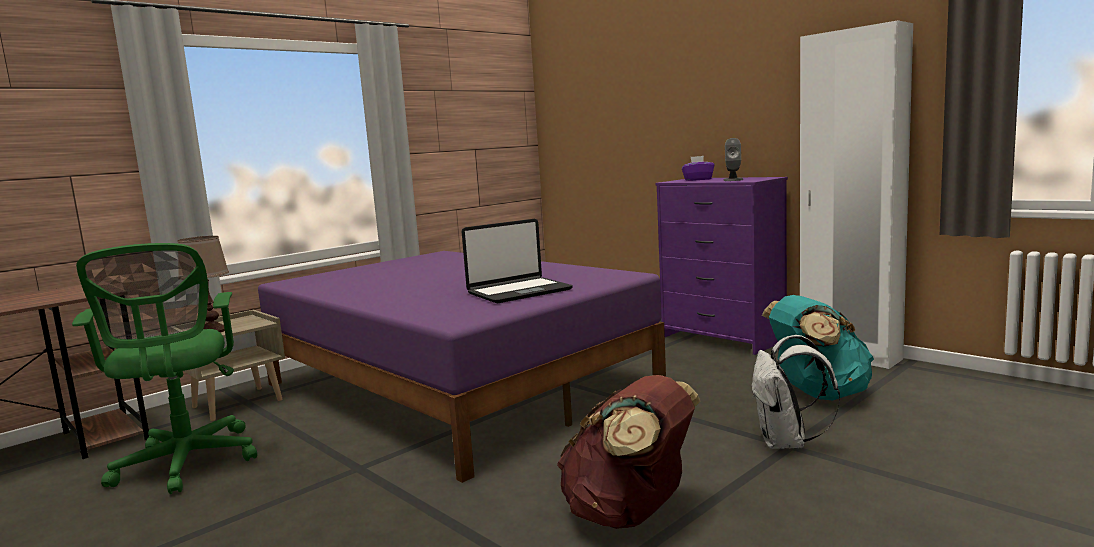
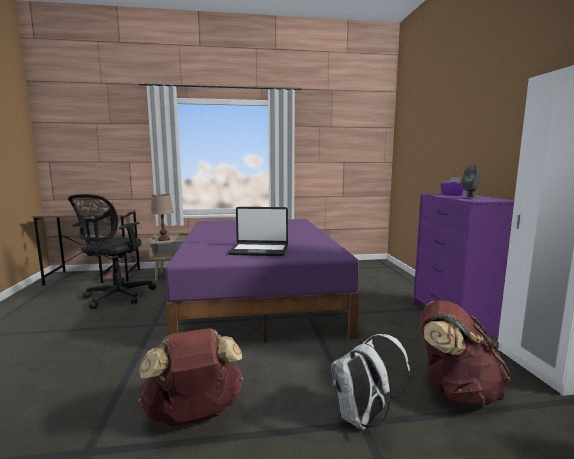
camera: 35 degrees right, 0 degrees up
green office chair [72,243,257,494] -> black office chair [68,194,156,309]
turquoise backpack [762,295,874,400] -> brown backpack [420,300,510,406]

